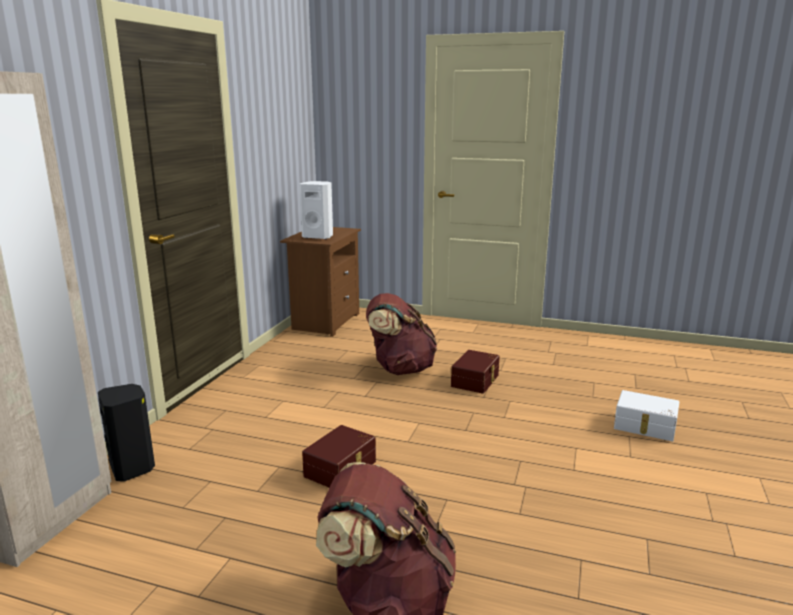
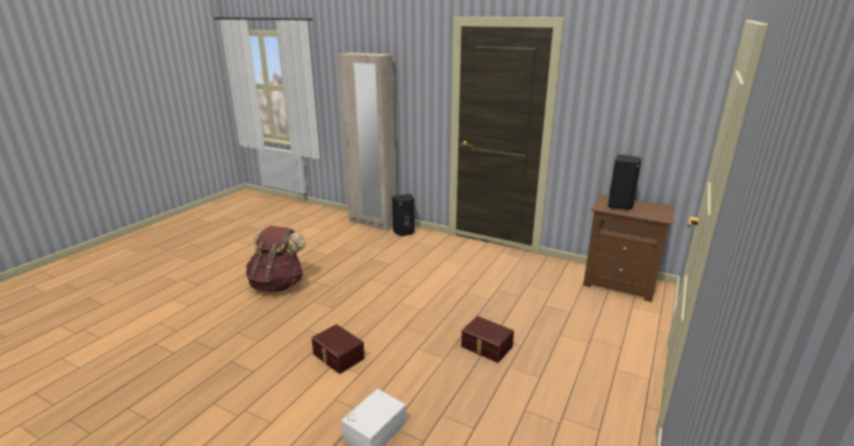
camera: 100 degrees right, 5 degrees up
white speaker [299,181,333,239] -> black speaker [608,154,642,210]
brown storage box [302,425,376,488] -> brown storage box moved to [312,324,365,374]
brown backpack [366,293,437,375] -> none

